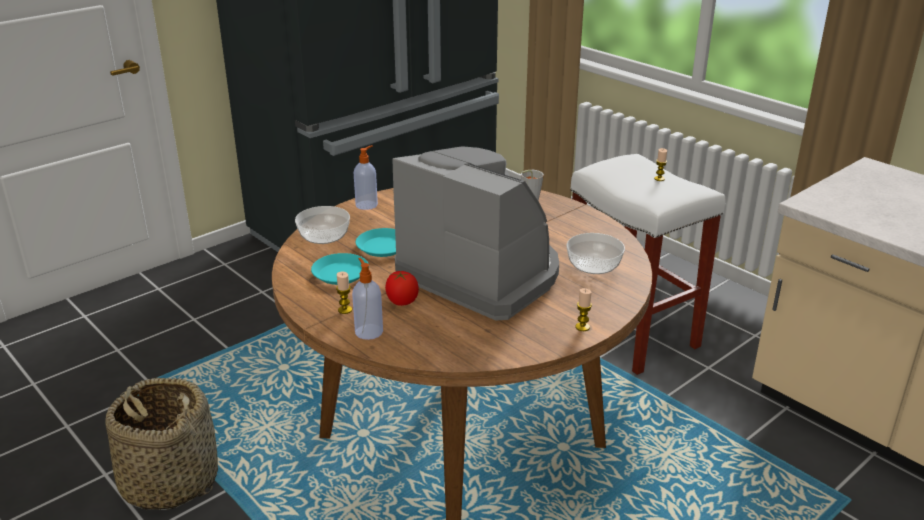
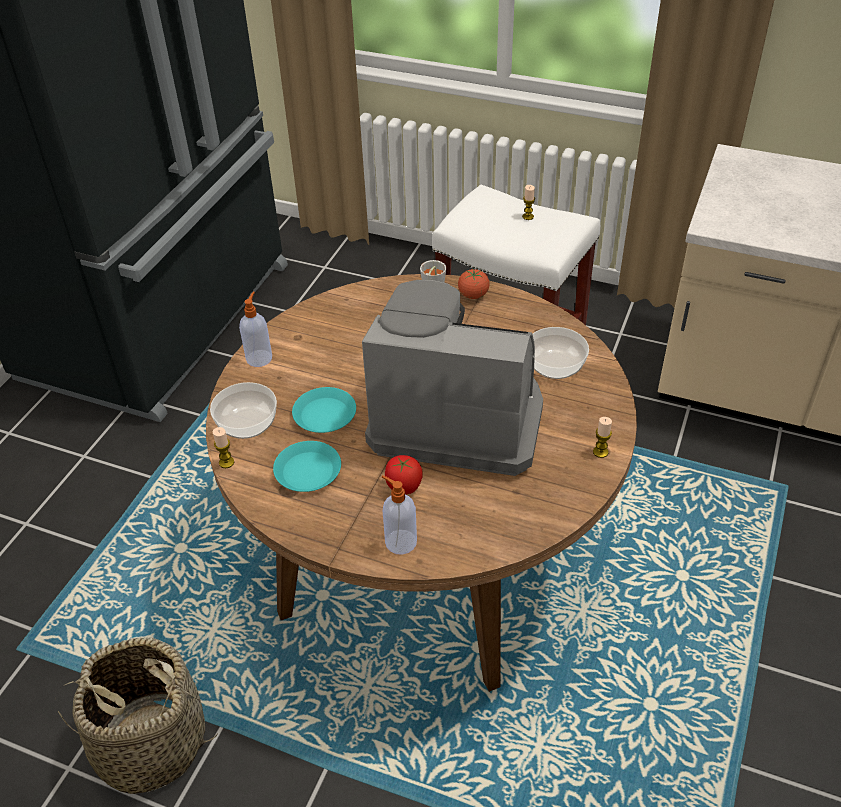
camera: 25 degrees left, 15 degrees up
candle [336,272,352,314] -> candle moved to [213,427,234,468]
none -> tomato [458,269,489,299]

